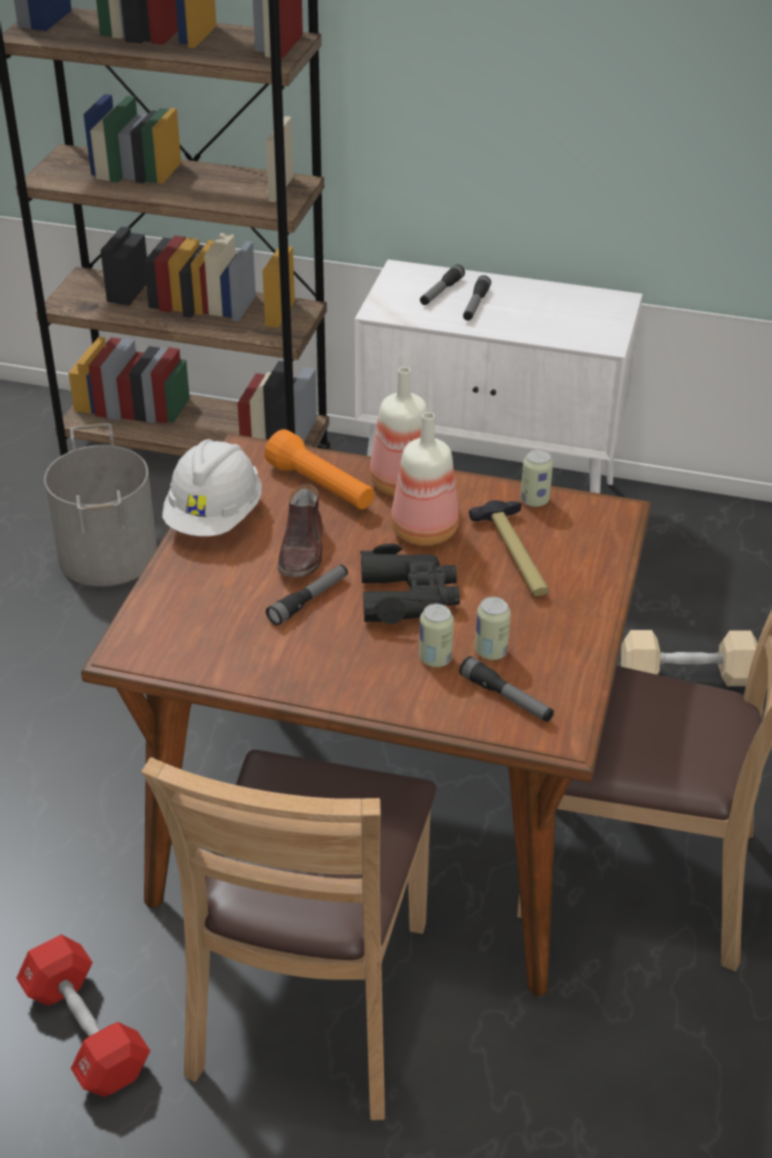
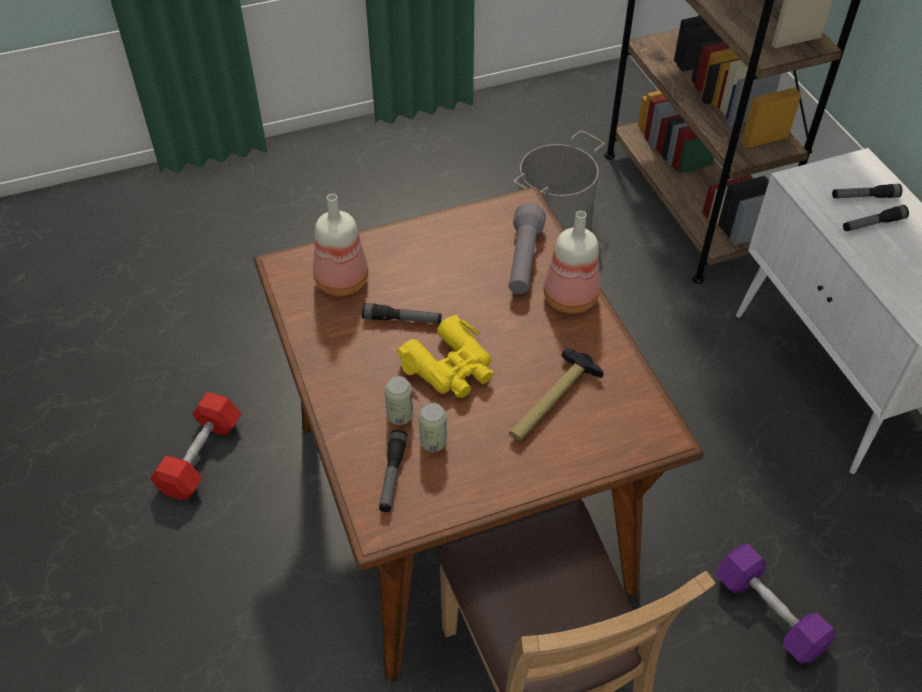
camera: 55 degrees right, 10 degrees up
brown chair [141,750,436,1120] -> none
white hard hat [162,439,262,536] -> none
orange flashlight [265,429,374,509] -> grey flashlight [509,203,546,294]
brown shoe [278,483,323,577] -> none
black binoculars [360,544,460,624] -> yellow binoculars [397,315,493,398]
bottle [391,412,459,546] -> bottle moved to [313,194,369,296]
can [520,449,553,507] -> none
beige dumbbell [621,630,757,686] -> purple dumbbell [716,544,836,664]

